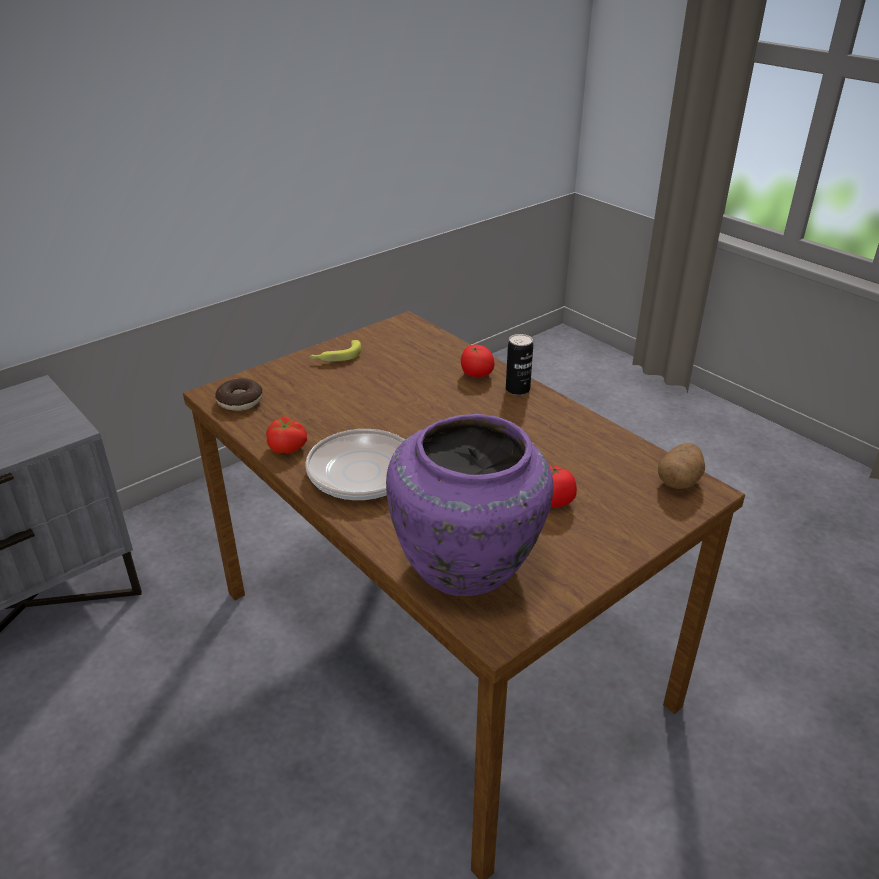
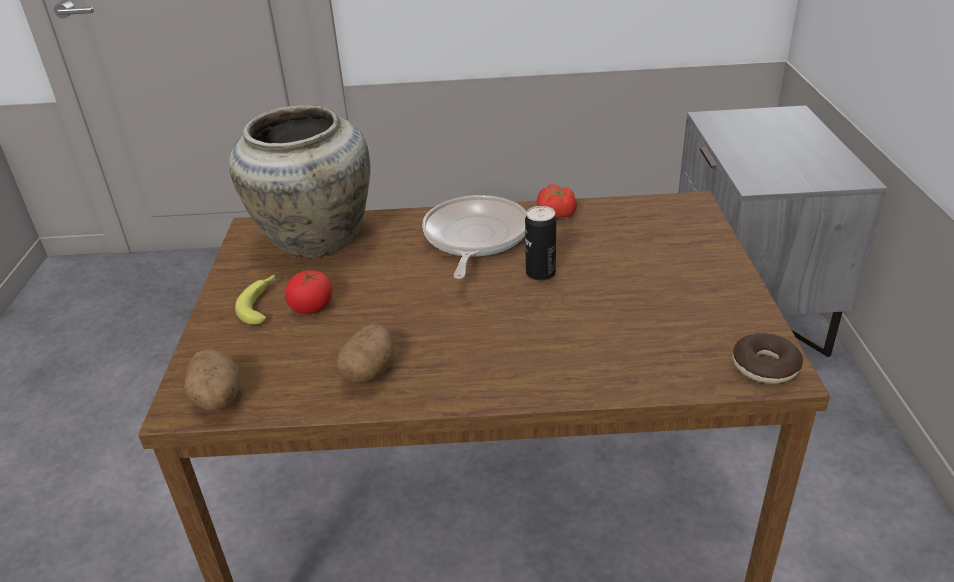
camera: 130 degrees right, 0 degrees up
donut [215,378,263,411] -> donut moved to [732,333,803,384]
banana [309,340,361,362] -> banana moved to [235,274,275,325]
purple vase [386,414,553,596] -> beige vase [229,105,371,258]
tomato [461,344,494,377] -> none
can [506,334,533,395] -> can moved to [525,206,556,281]
none -> potato [337,323,394,383]

